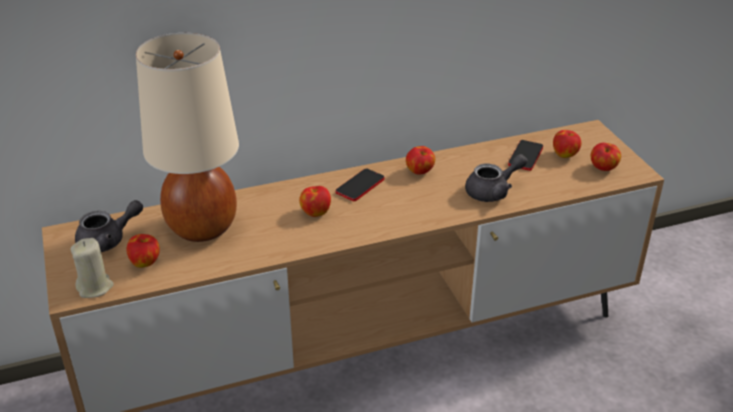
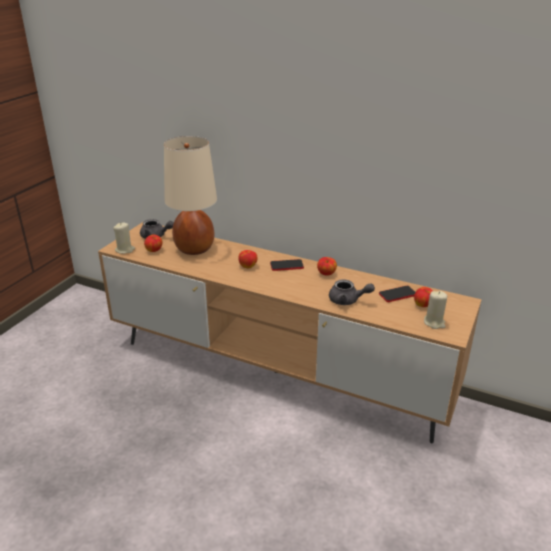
camera: 45 degrees right, 5 degrees down
apple [591,143,621,171] -> beige candle [424,291,447,329]

